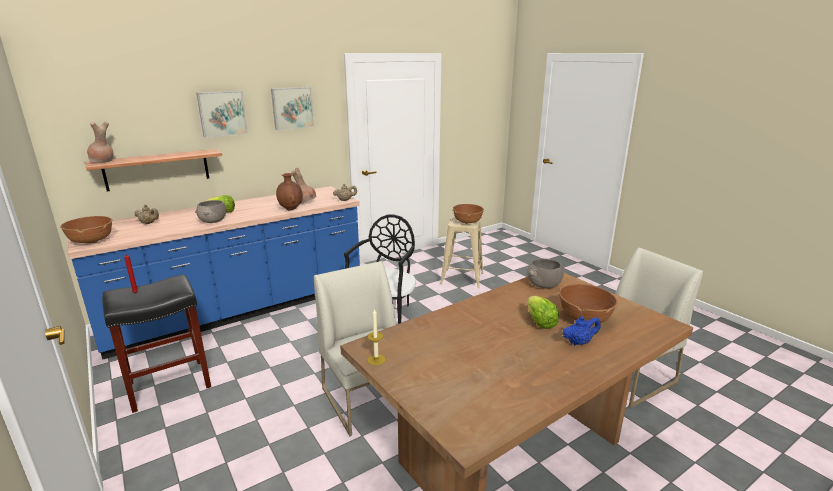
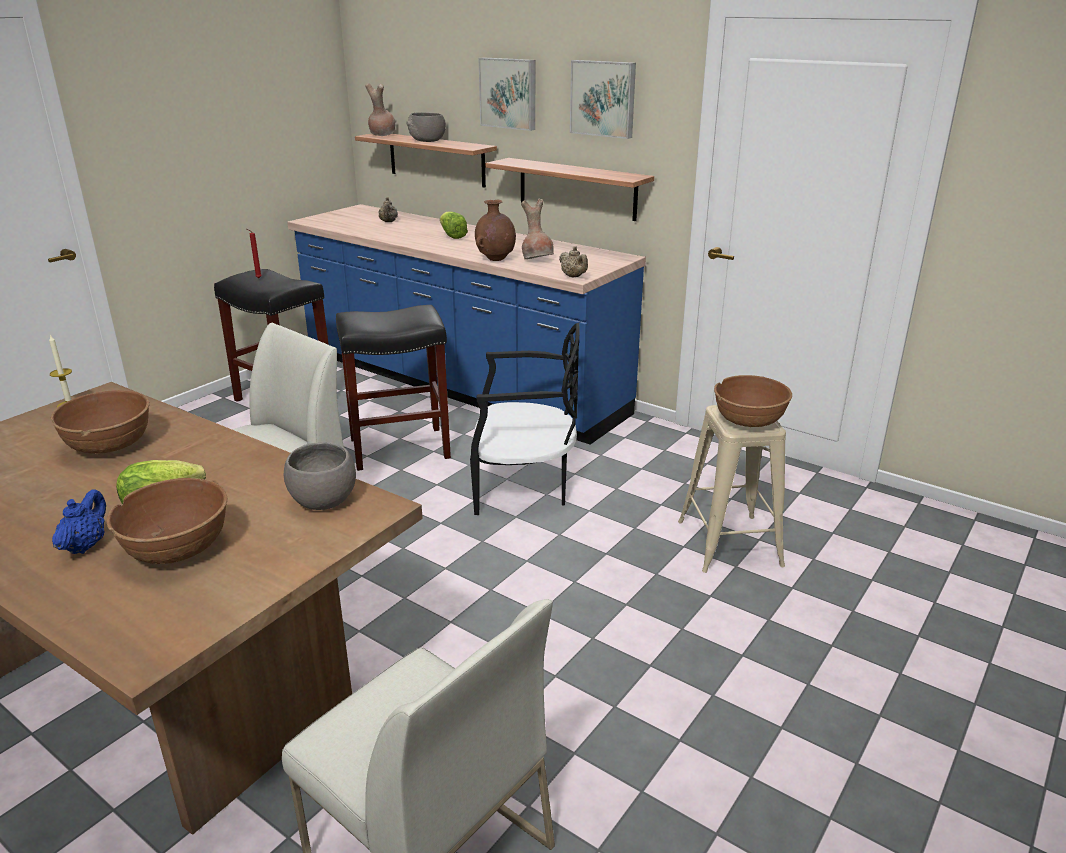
camera: 70 degrees right, 5 degrees up
brown bowl [60,216,112,244] -> brown bowl moved to [51,390,150,454]
grey bowl [195,200,227,223] -> grey bowl moved to [406,112,446,142]
blue teapot [562,316,601,345] -> blue teapot turned 135 degrees counterclockwise [52,489,106,554]
none -> black stool [336,305,451,471]
none -> shelf [485,158,654,221]

